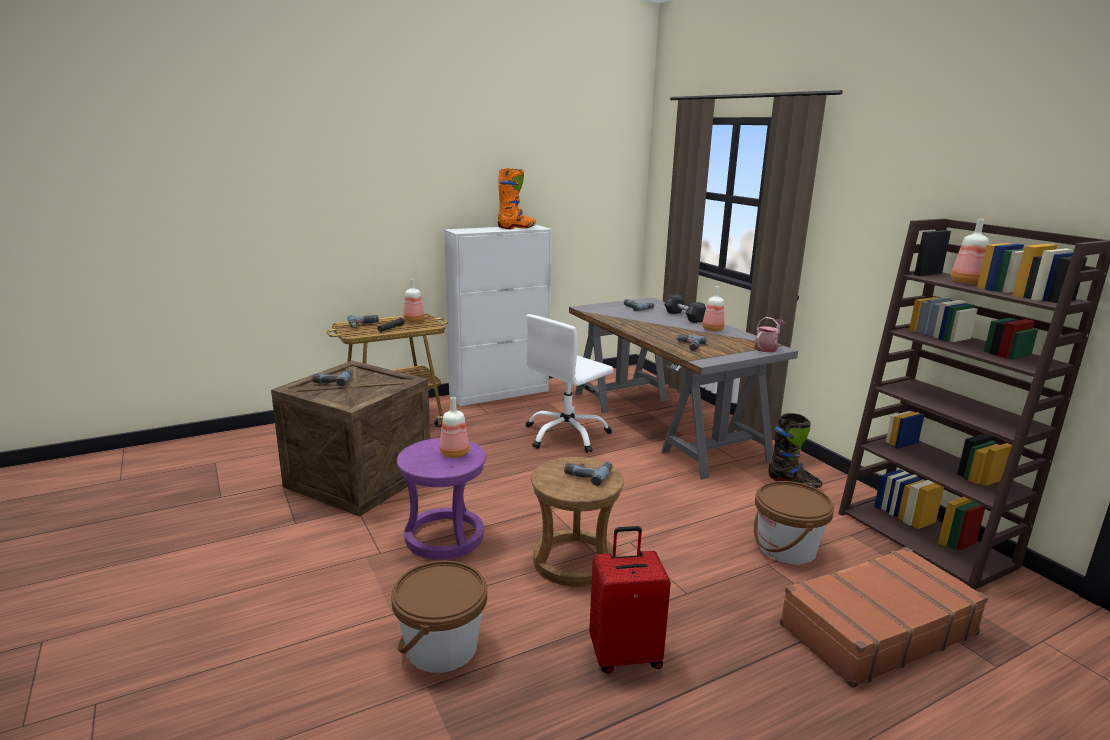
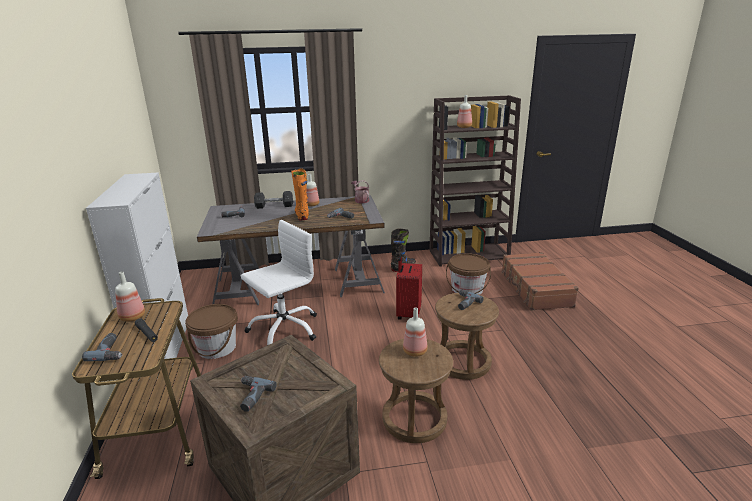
camera: 70 degrees left, 5 degrees up
brown bucket [391,561,487,673] -> brown bucket moved to [185,304,238,359]
purple stool [397,438,486,560] -> brown stool [379,339,453,443]
orange boot [498,168,536,229] -> orange boot moved to [291,169,309,221]
white office chair [526,314,614,453] -> white office chair turned 105 degrees counterclockwise [241,220,317,345]
red suitcase [589,526,671,674] -> red suitcase moved to [396,253,422,320]

